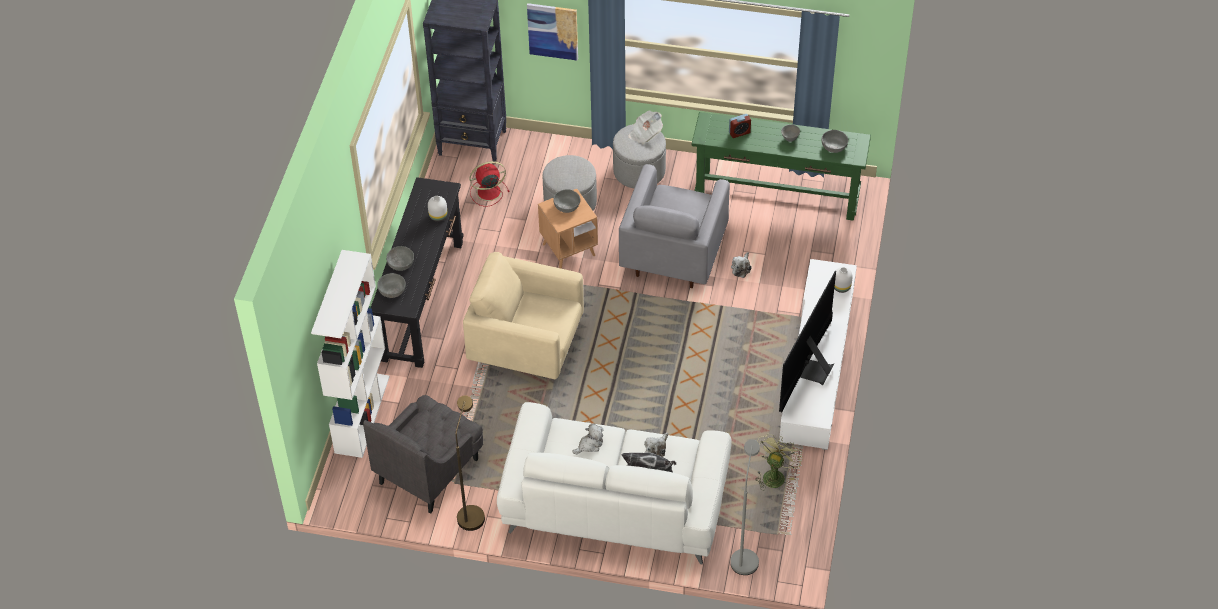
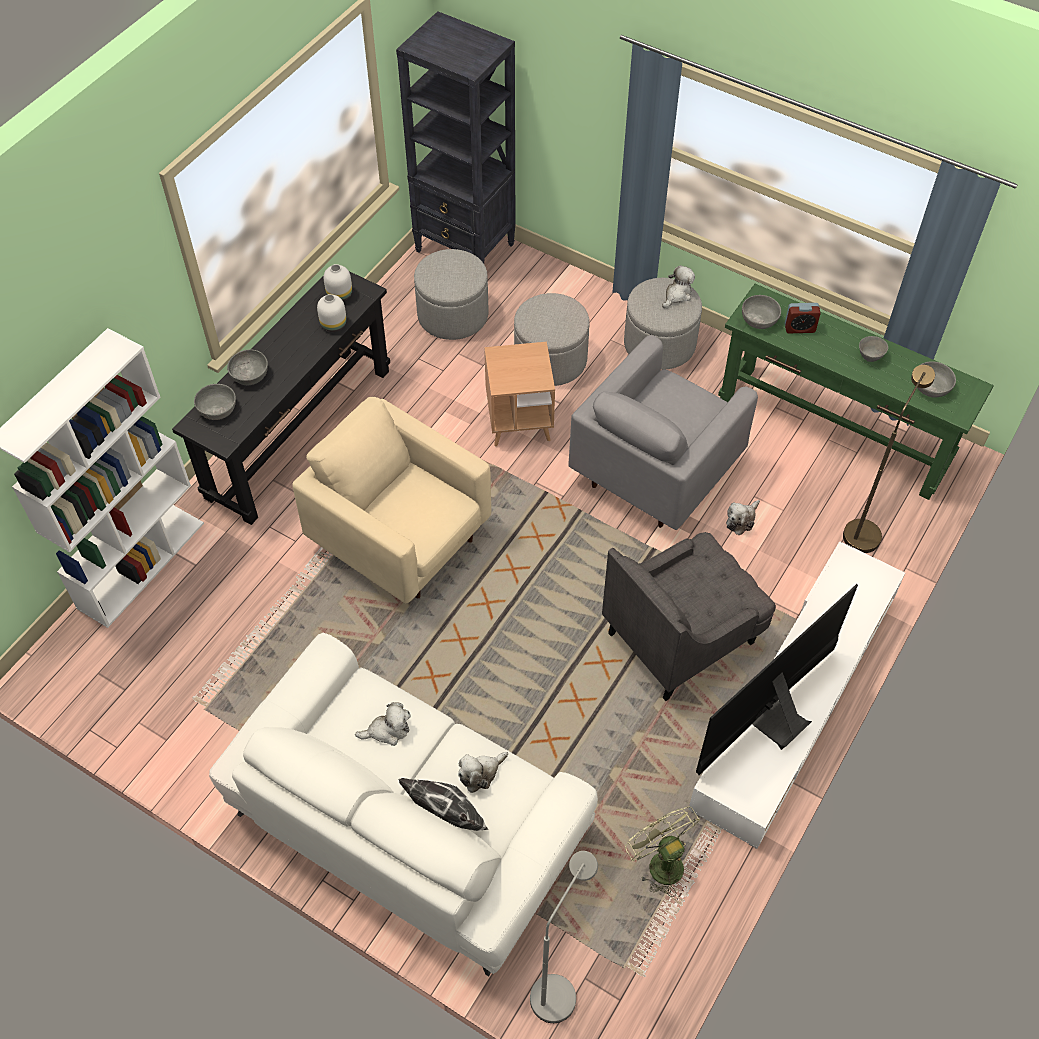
camera: 20 degrees right, 5 degrees up
grey armchair [363,395,483,514] -> grey armchair moved to [602,532,776,701]
brown floor lamp [455,395,485,531] -> brown floor lamp moved to [843,365,935,553]
red fan [469,161,510,206] -> grey ottoman [414,249,489,340]
picture [527,3,578,61] -> none
grey bowl [553,189,580,213] -> grey bowl moved to [742,295,781,329]
newspaper [628,110,663,145] -> plush toy [662,265,695,308]
green fan [755,434,803,491] -> green fan turned 75 degrees counterclockwise [625,806,700,897]
white vase [834,267,853,293] -> white vase moved to [323,264,352,301]

